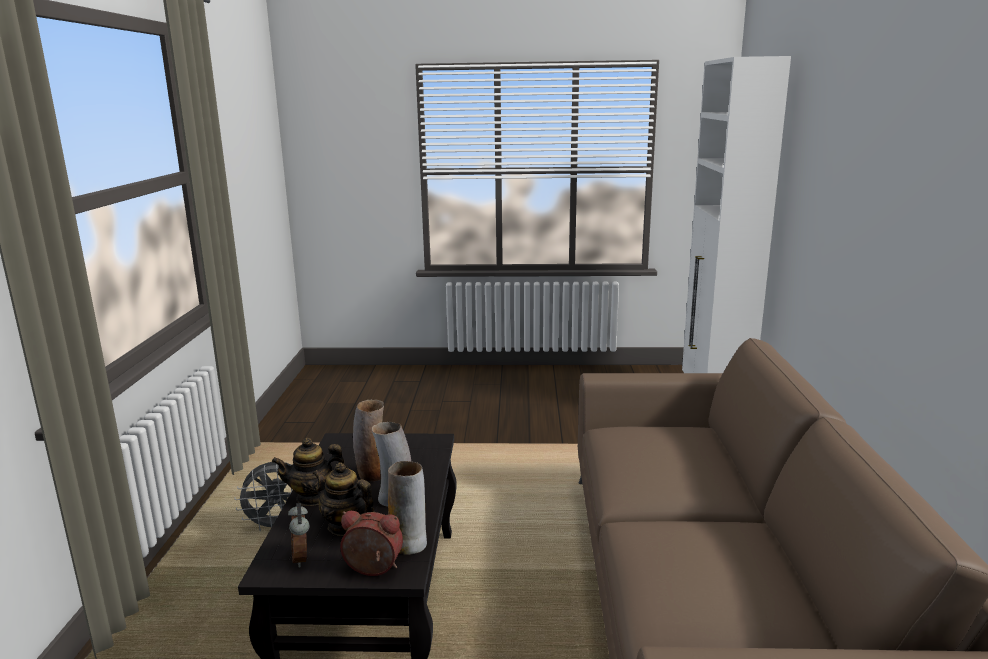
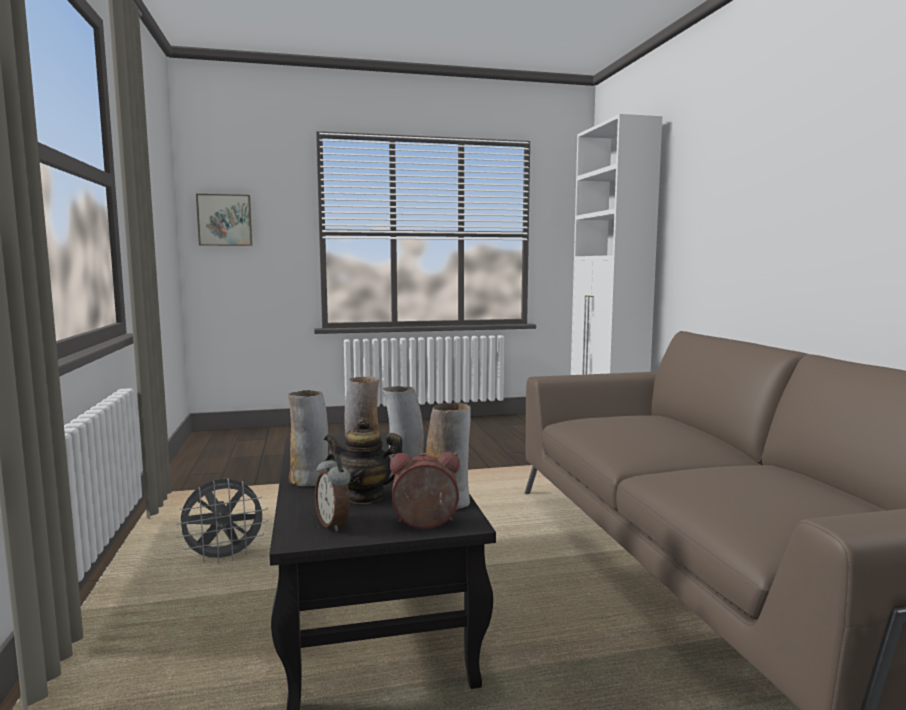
camera: 15 degrees left, 10 degrees down
teapot [272,438,348,506] -> vase [288,390,328,486]
none -> picture [196,194,252,246]

